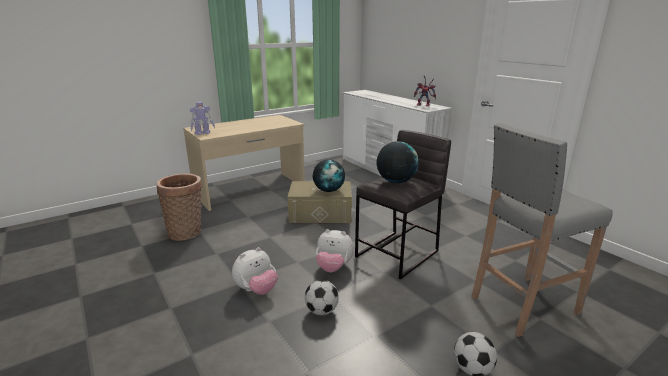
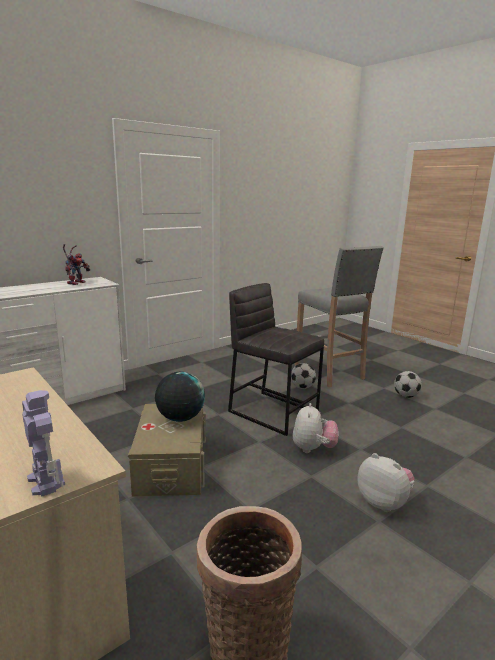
camera: 95 degrees left, 5 degrees down
football [305,280,339,315] -> football moved to [291,363,316,389]
globe [376,141,419,183] -> none

